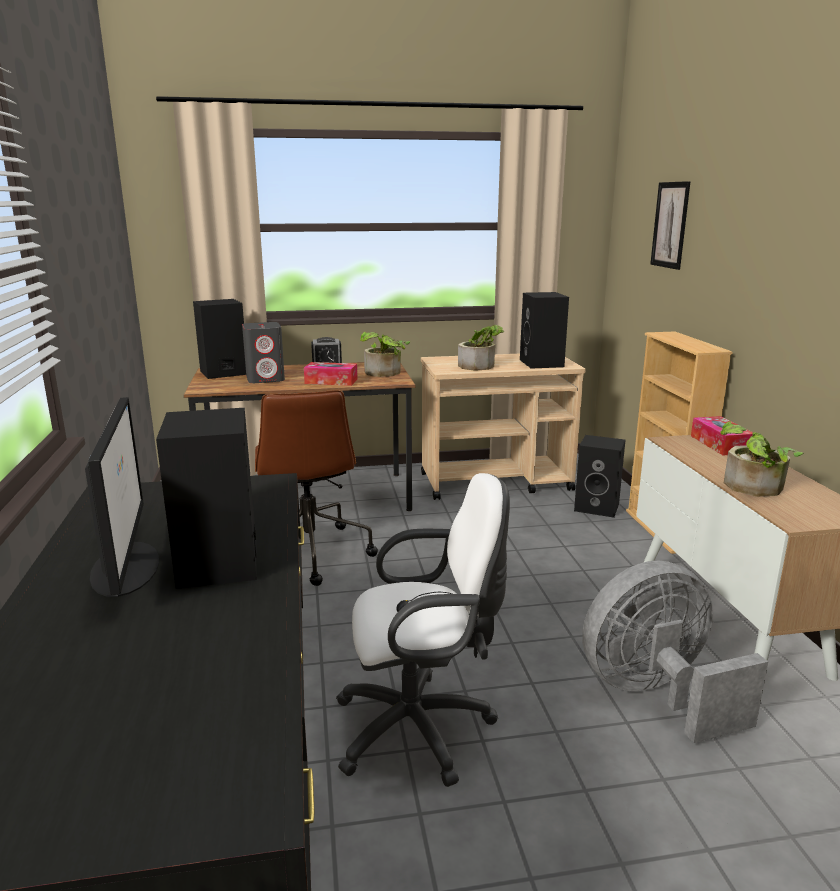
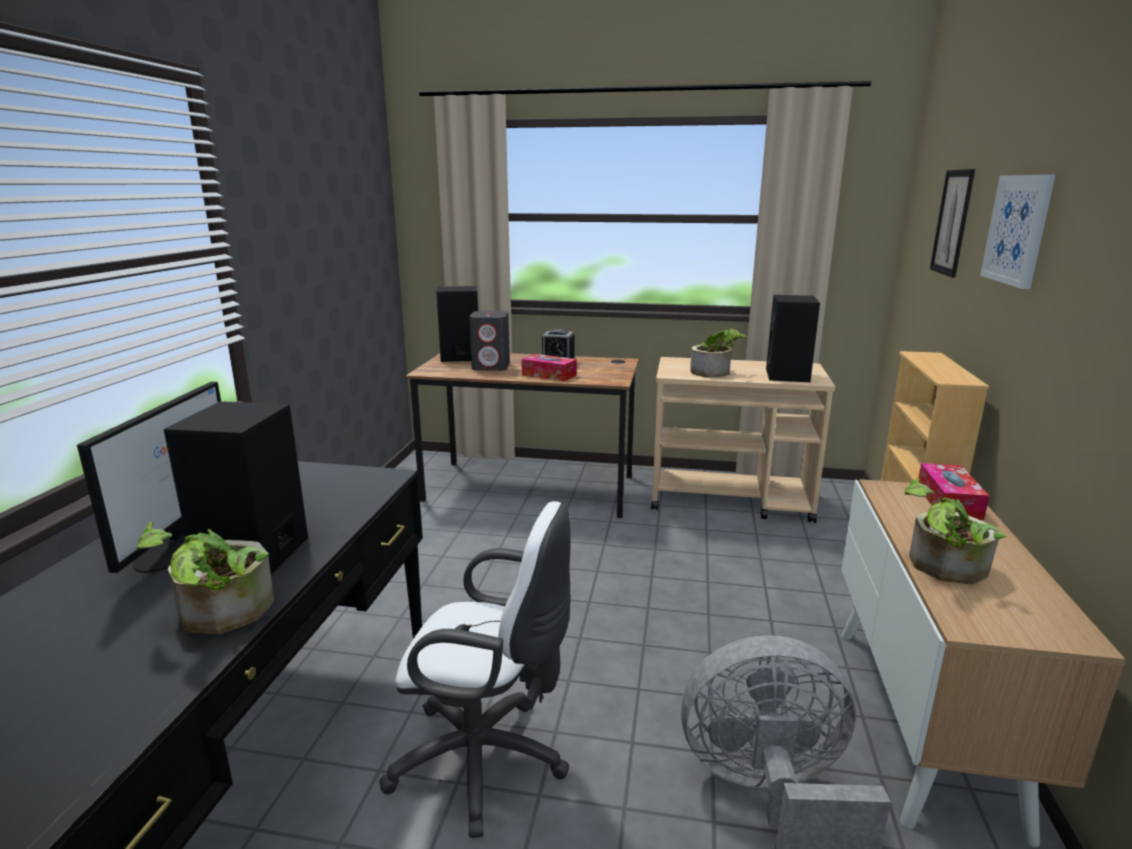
camera: 20 degrees right, 0 degrees up
brown office chair [255,390,378,586] -> none
potted plant [360,332,410,377] -> potted plant moved to [136,522,274,634]
black speaker [574,435,625,518] -> none
none -> picture [980,175,1055,289]

